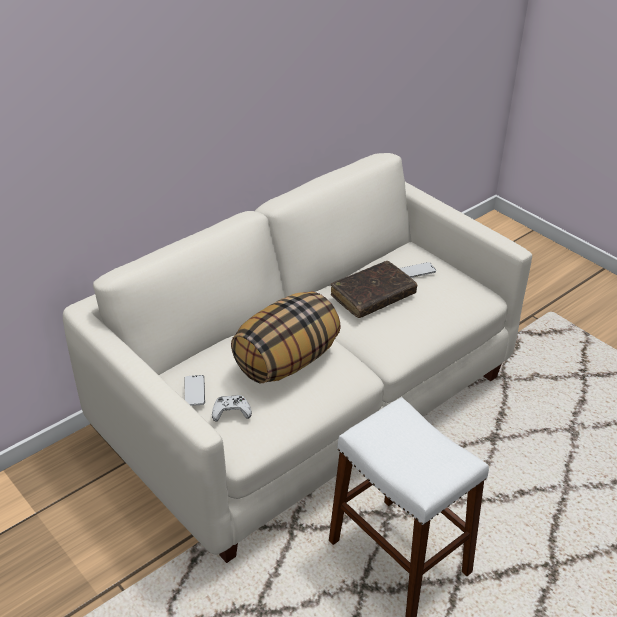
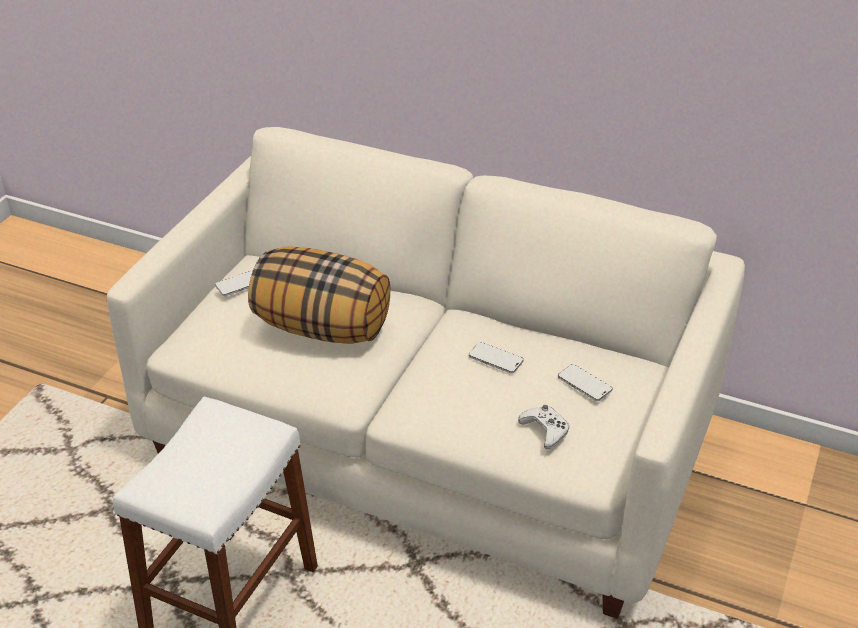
camera: 65 degrees right, 0 degrees up
white game controller [212,395,252,422] -> white game controller moved to [518,405,569,449]
brown book [330,261,417,318] -> phone [469,342,524,374]

